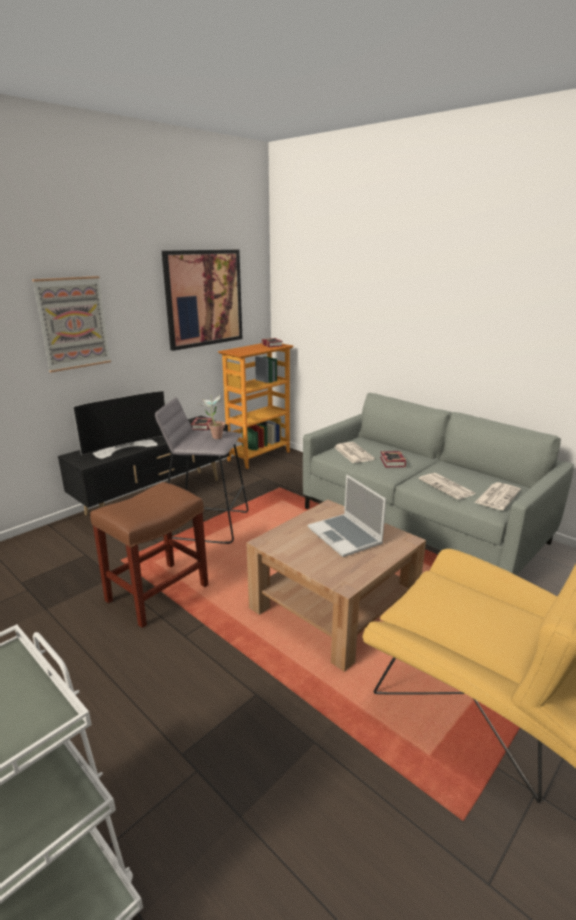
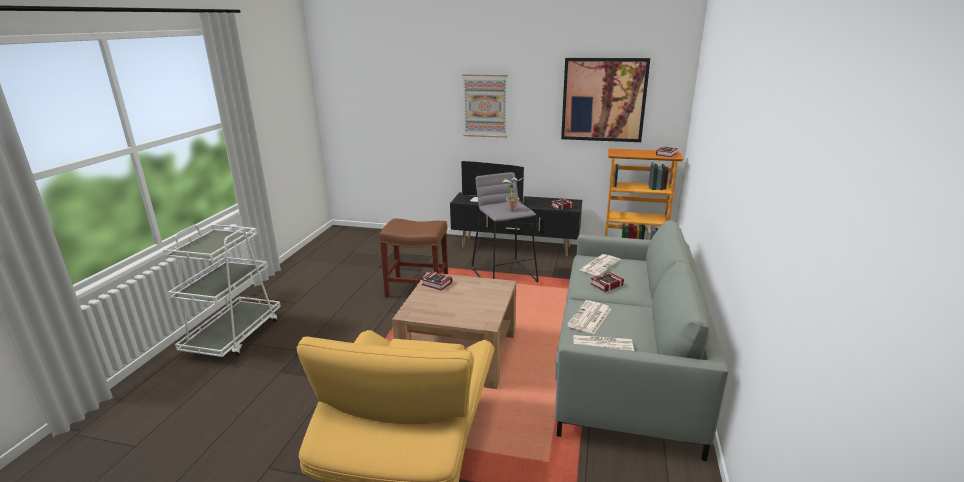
camera: 60 degrees right, 0 degrees up
laptop [308,474,386,557] -> none
none -> book [421,272,453,291]

